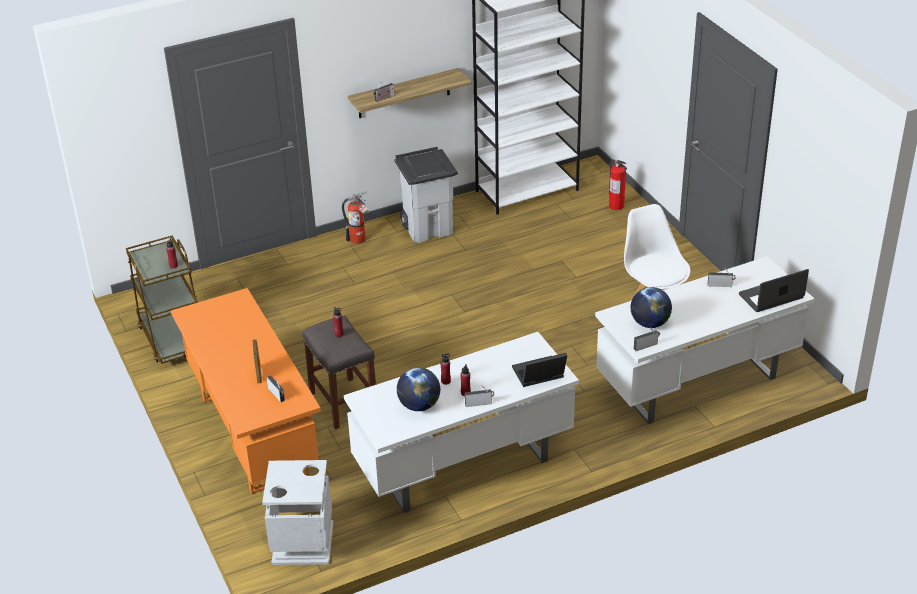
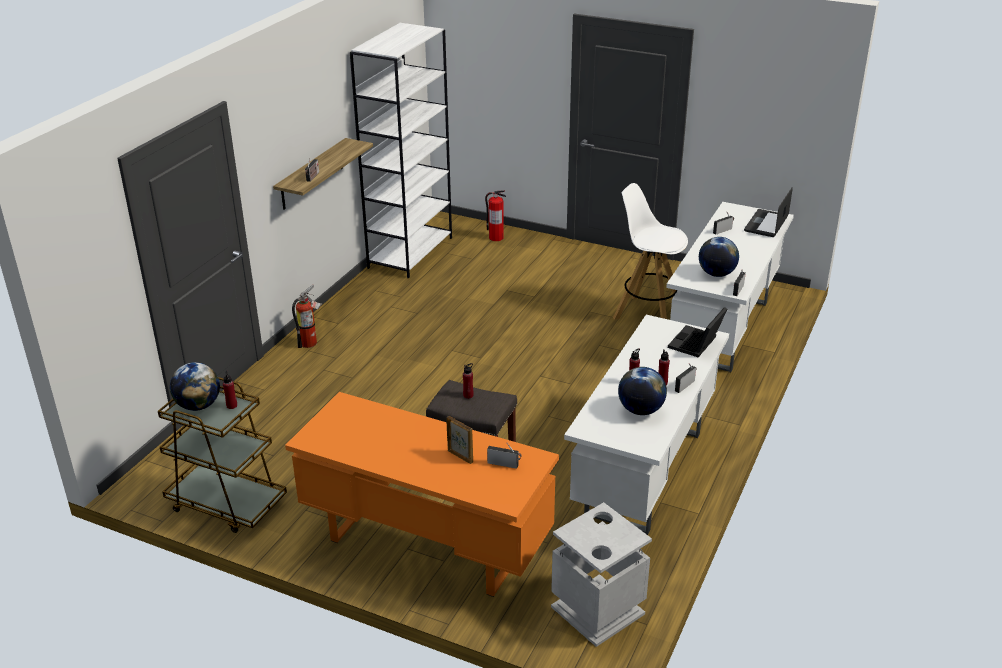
camera: 40 degrees left, 5 degrees down
grey trash can [394,147,458,243] -> none
none -> globe [170,362,220,411]

